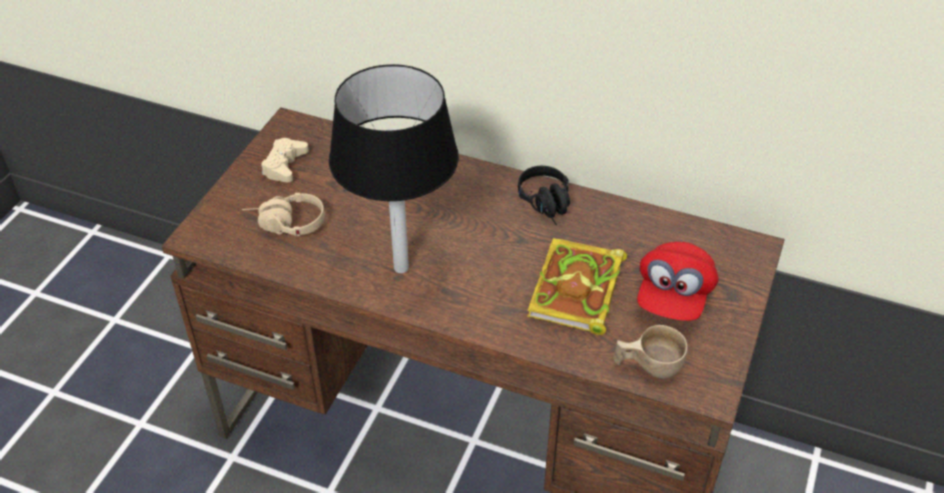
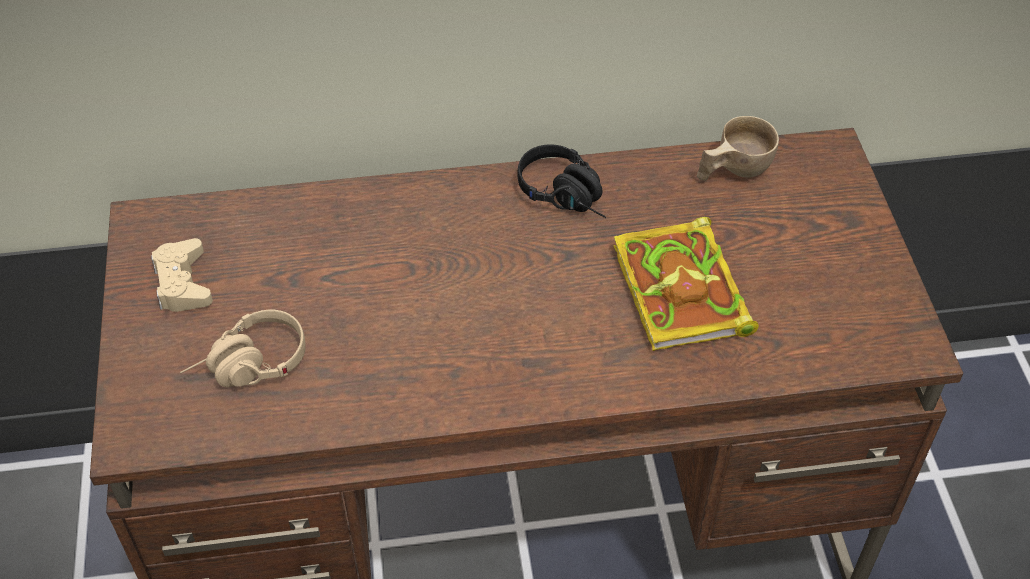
camera: 30 degrees left, 5 degrees up
black table lamp [329,64,459,273] -> none
beige cup [614,325,687,378] -> beige cup moved to [697,116,779,181]
red cap [637,242,719,321] -> none

